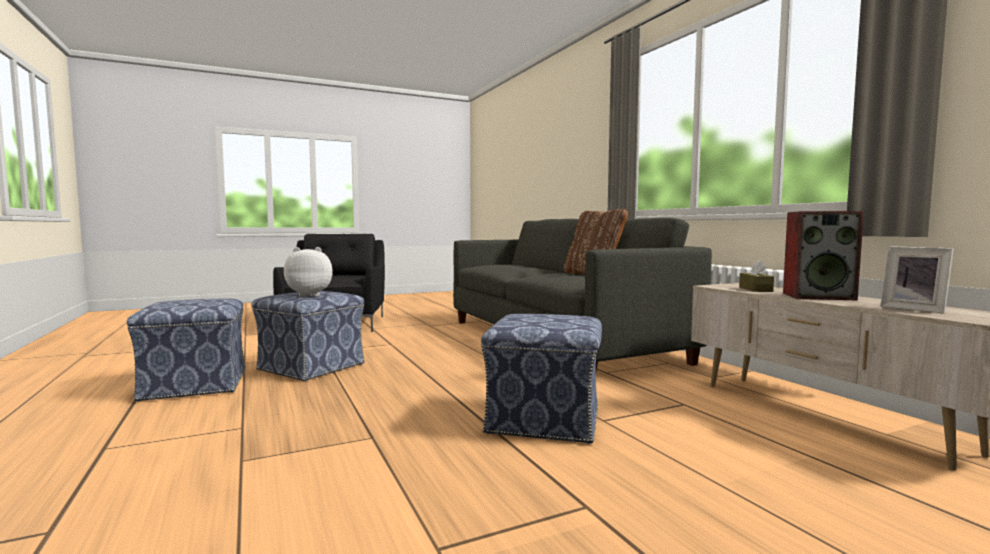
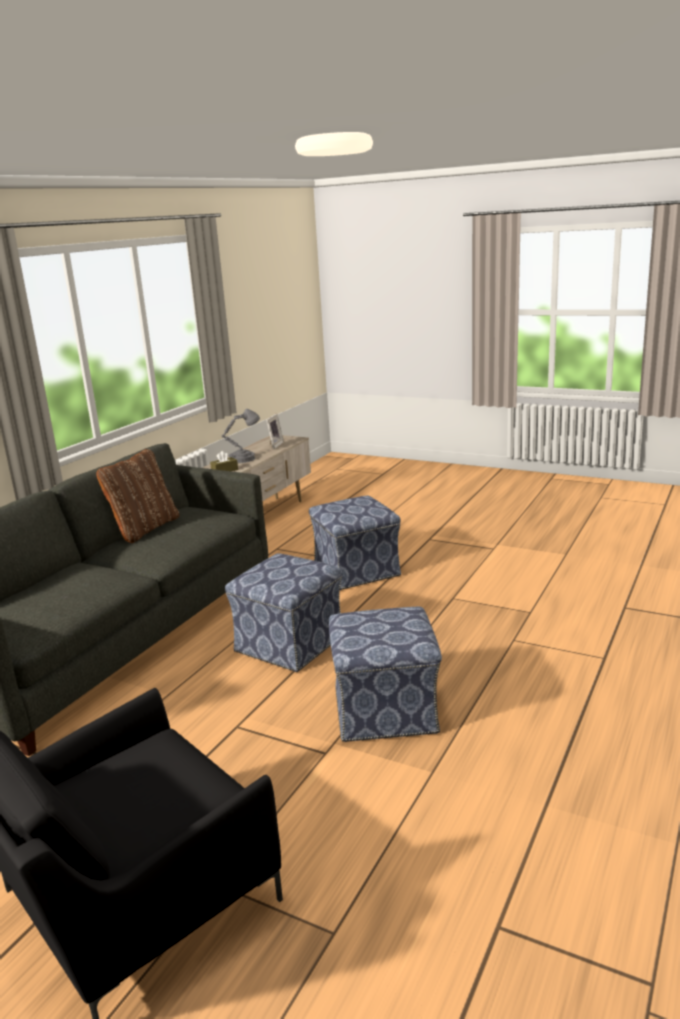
camera: 125 degrees left, 15 degrees up
ottoman [127,299,245,402] -> ottoman moved to [225,553,342,672]
plush toy [284,247,333,297] -> none
speaker [783,211,864,301] -> grey table lamp [222,409,260,463]

